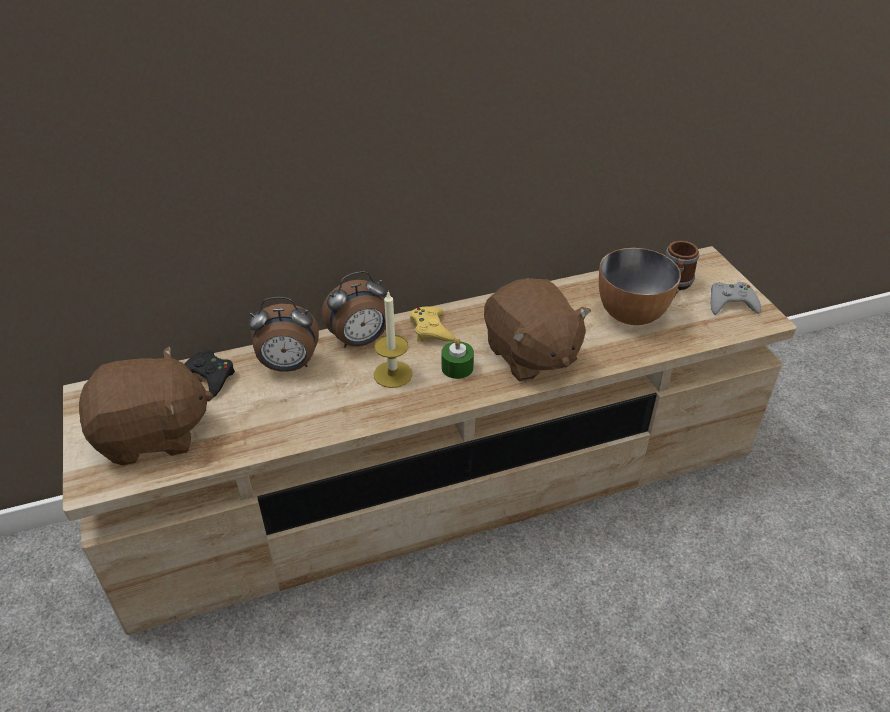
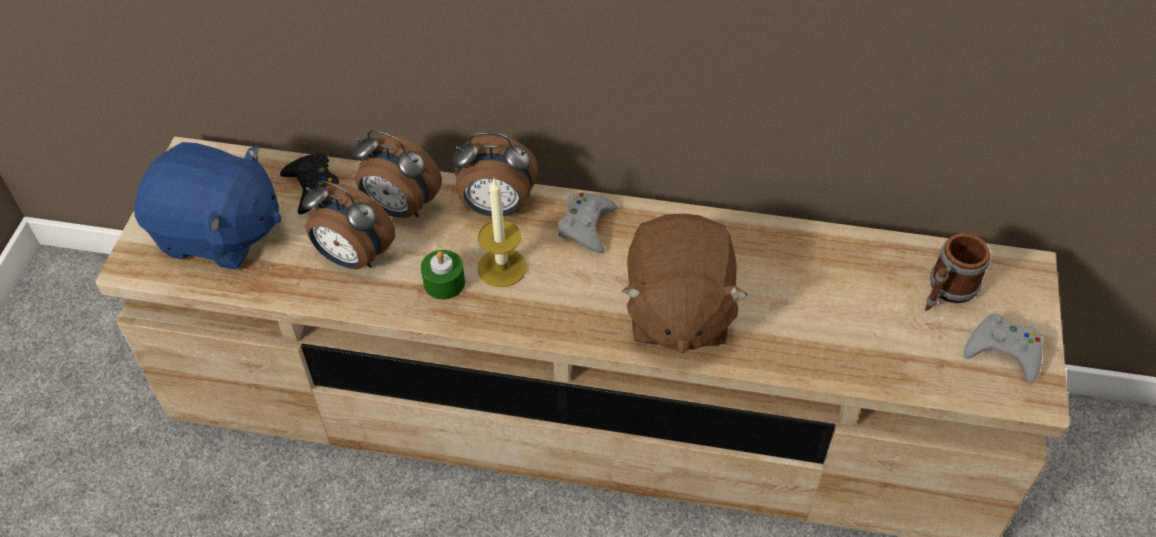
camera: 30 degrees right, 10 degrees up
brown plush toy [79,346,213,466] -> blue plush toy [134,142,281,270]
yellow game controller [410,306,456,342] -> grey game controller [558,193,618,253]
green candle [441,338,474,379] -> green candle moved to [421,250,465,300]
bowl [599,248,681,325] -> none
none -> alarm clock [302,180,395,269]

